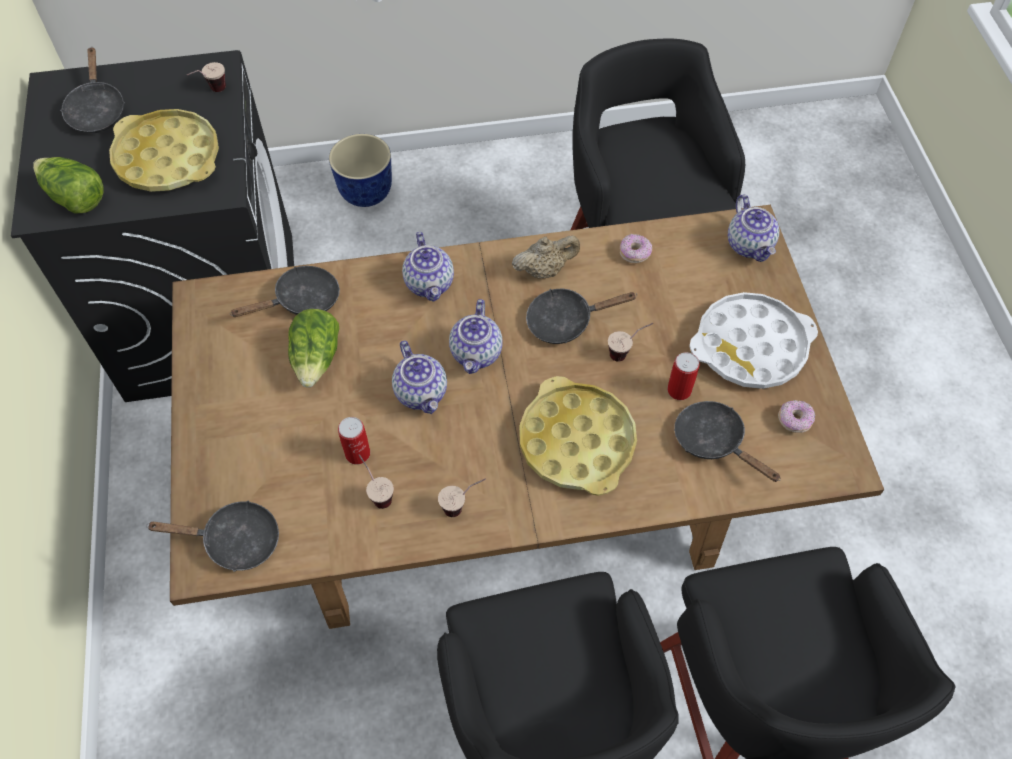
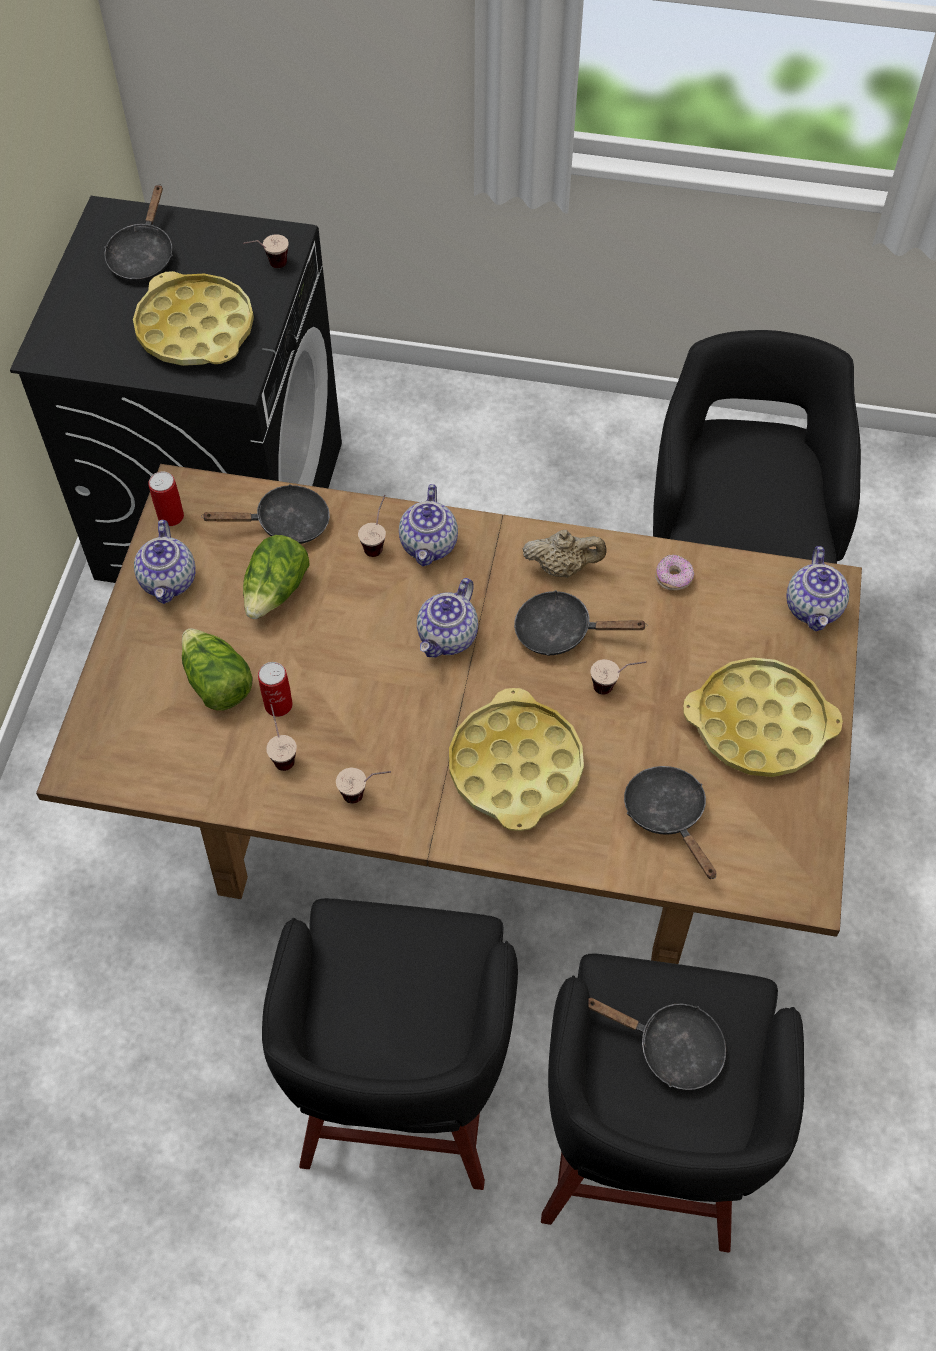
camera: 20 degrees right, 0 degrees up
lettuce [33,157,104,213] -> lettuce moved to [182,628,253,711]
black frying pan [146,500,279,572] -> black frying pan moved to [588,998,726,1090]
planter [329,134,392,207] -> none
teapot [392,341,447,414] -> teapot moved to [134,520,196,604]
can [667,352,700,400] -> can moved to [148,471,184,526]
white tray [689,292,818,389] -> yellow tray [683,657,843,777]
donut [778,400,815,433] -> none
none -> cup [358,495,386,557]

